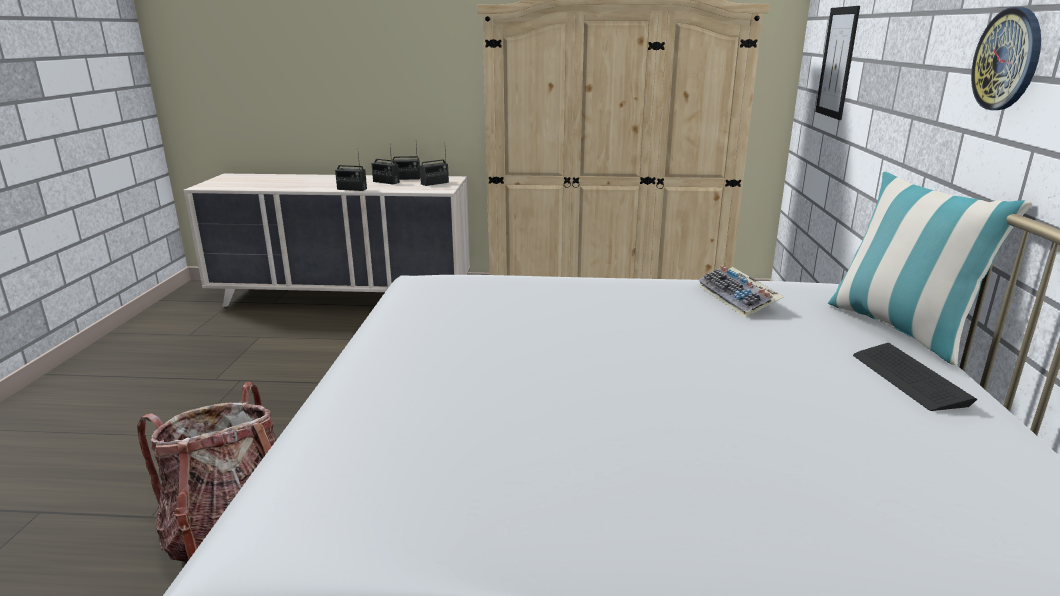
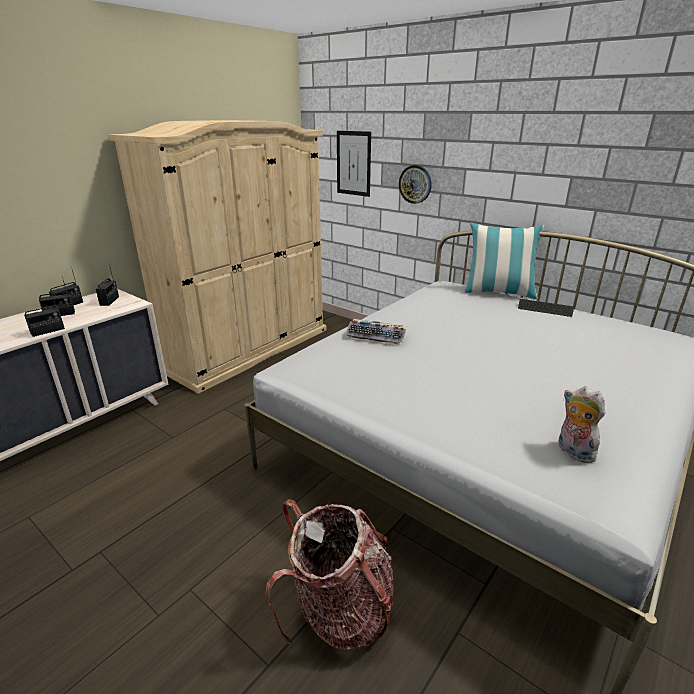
camera: 55 degrees left, 5 degrees up
keyboard [698,265,784,318] -> keyboard moved to [345,319,407,346]
wall clock [971,7,1041,110] -> wall clock moved to [399,165,432,204]
none -> plush toy [559,386,605,463]

